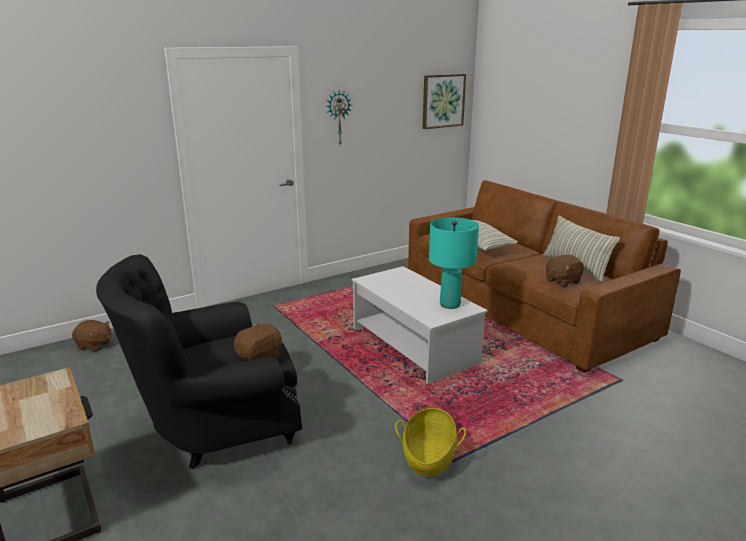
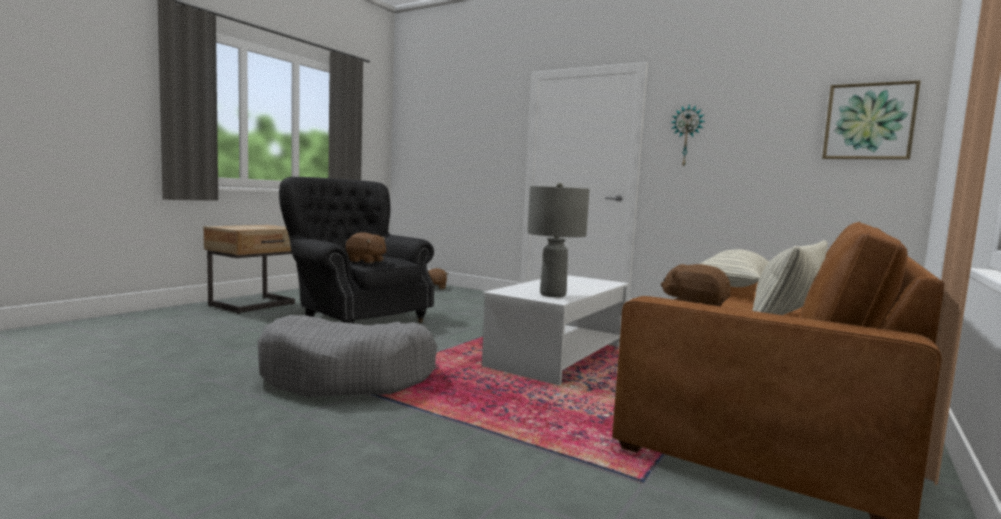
camera: 65 degrees right, 15 degrees down
basket [395,408,466,476] -> grey dog bed [258,315,438,397]
turquoise table lamp [429,217,479,309] -> grey table lamp [527,183,589,297]

